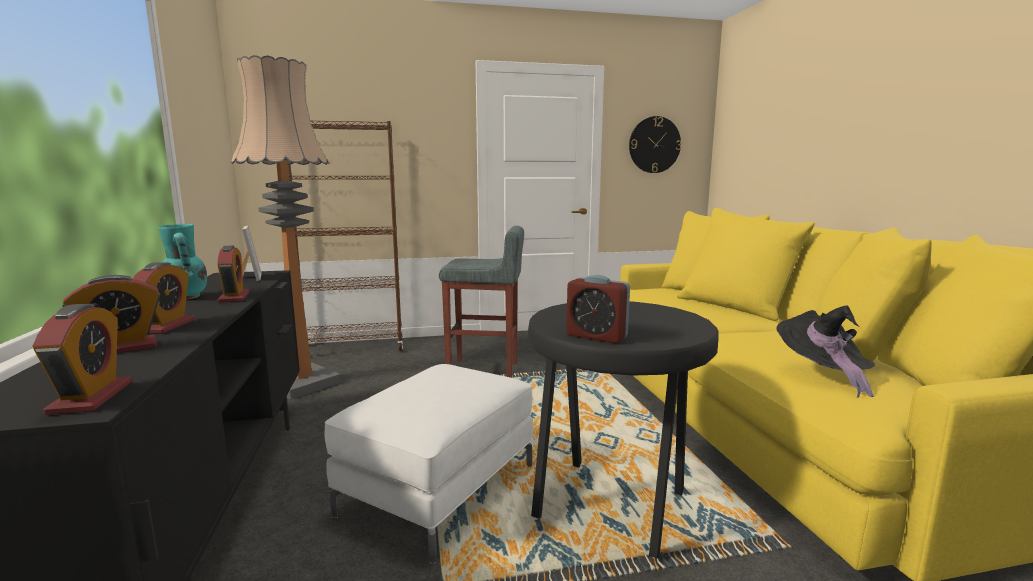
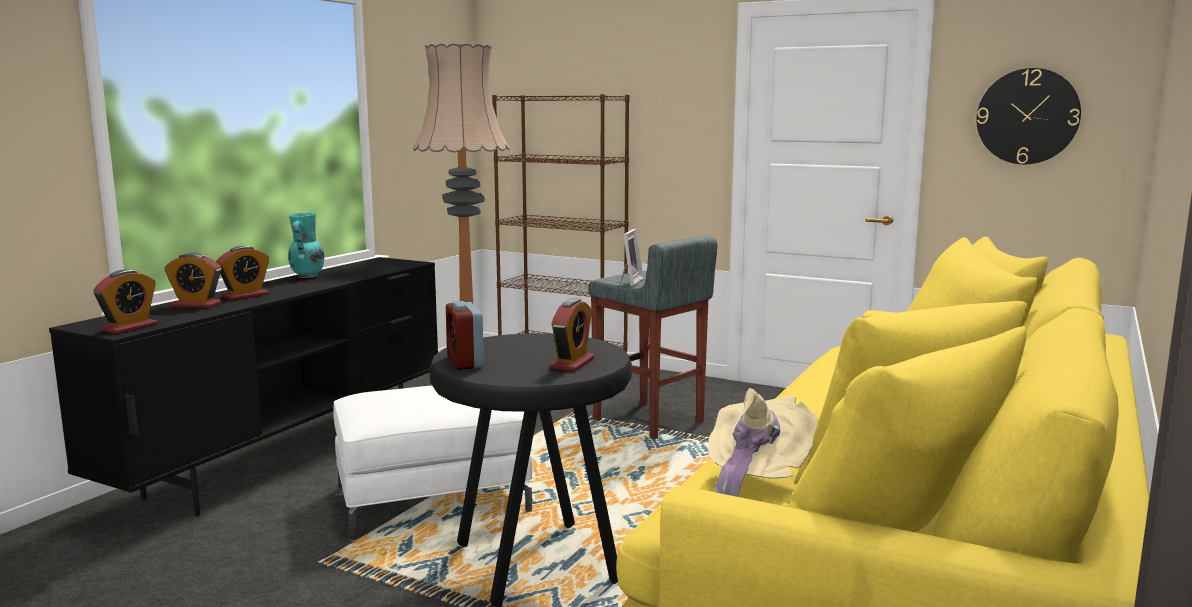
camera: 40 degrees right, 0 degrees up
alarm clock [217,245,250,303] -> alarm clock moved to [550,298,595,372]
picture frame [242,225,262,281] -> picture frame moved to [621,229,643,286]
black hat [777,305,875,398] -> beige hat [708,388,818,497]

